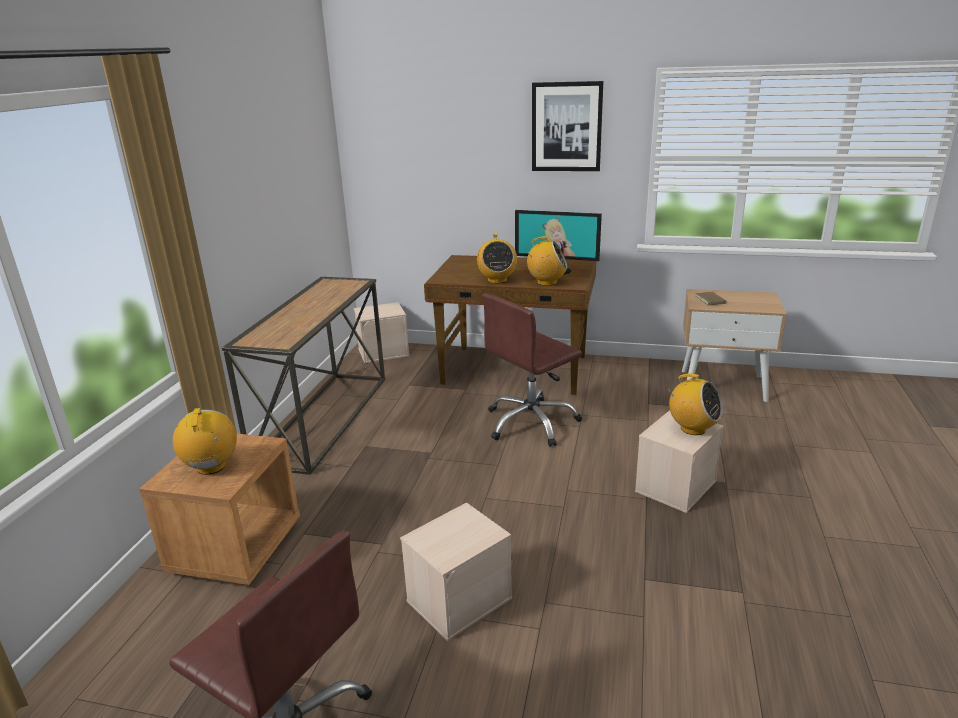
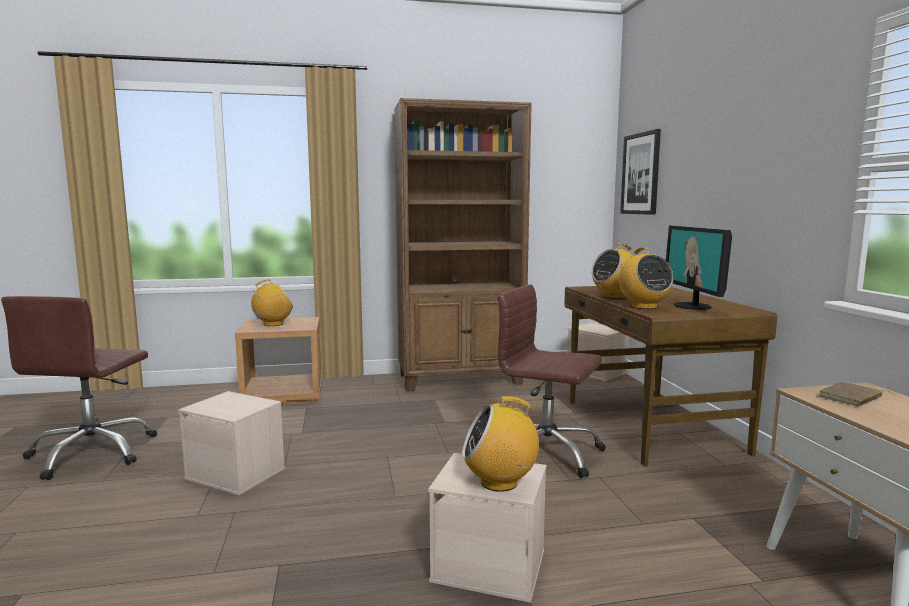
camera: 65 degrees right, 15 degrees down
console table [222,277,385,475] -> brown bookcase [394,98,532,391]
picture [532,81,603,171] -> picture moved to [620,129,661,215]
radio [669,374,723,435] -> radio turned 75 degrees clockwise [462,396,539,492]

